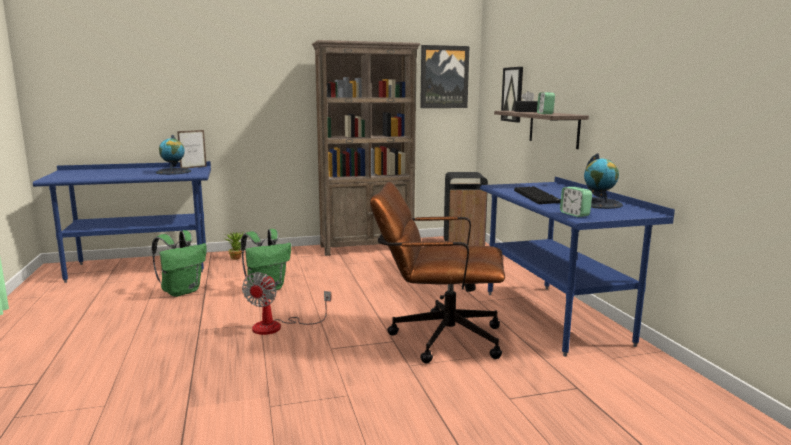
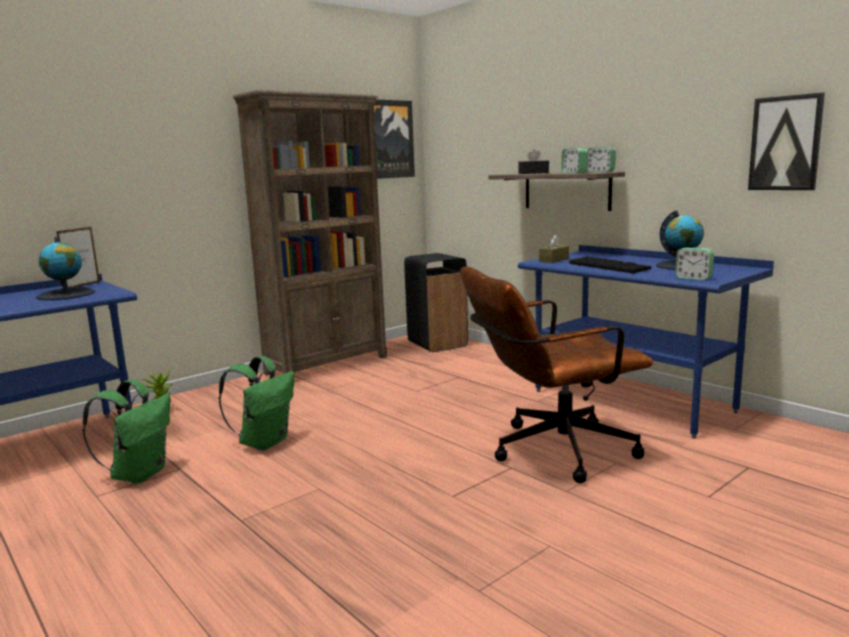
camera: 25 degrees left, 0 degrees up
fan [242,272,331,335] -> none
picture [501,67,523,122] -> picture moved to [748,93,825,190]
none -> brown tissue box [539,234,569,263]
none -> alarm clock [587,147,616,173]

